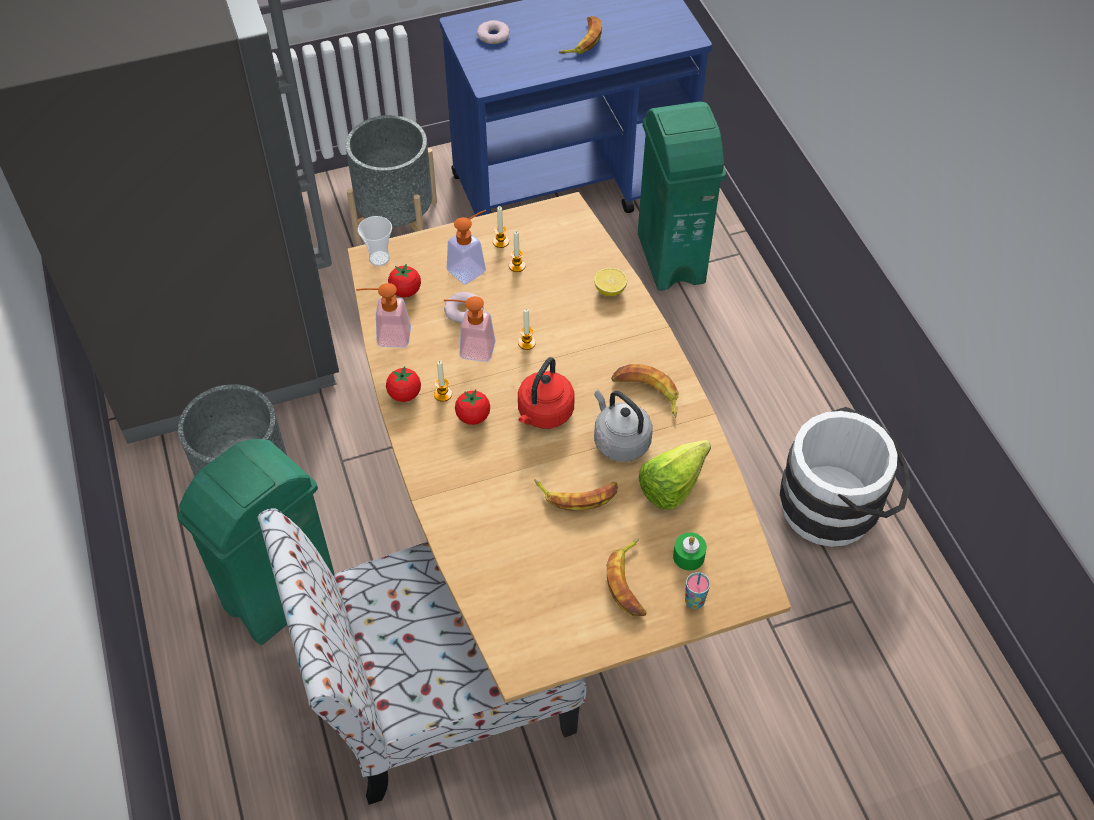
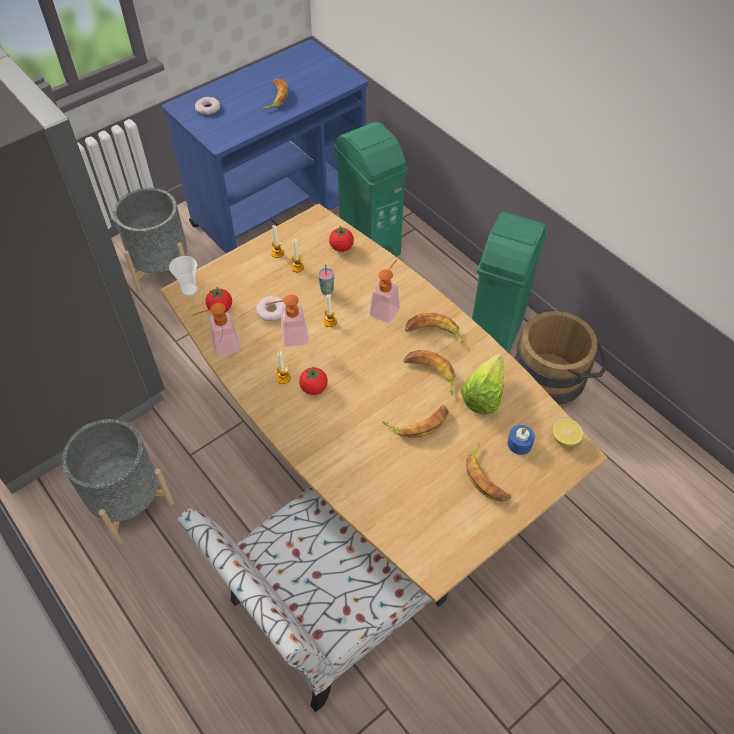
camera: 20 degrees left, 0 degrees up
green trash can [177,439,335,645] -> green trash can moved to [472,212,547,353]
tomato [386,366,421,402] -> tomato moved to [329,226,354,252]
soap dispenser [447,210,486,284] -> soap dispenser moved to [369,259,400,323]
red kettle [518,357,574,429] -> none
lemon [594,268,627,296] -> lemon moved to [553,419,583,447]
grey kettle [594,390,653,462] -> banana [403,350,456,396]
green candle [673,532,707,571] -> blue candle [508,425,535,455]
cup [685,572,710,609] -> cup moved to [318,264,334,295]
white bucket [780,407,911,547] -> brown bucket [514,309,608,408]

